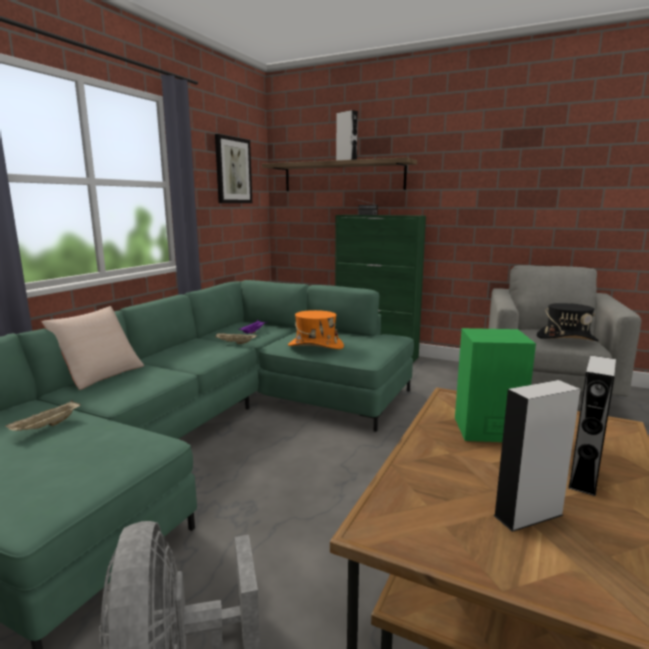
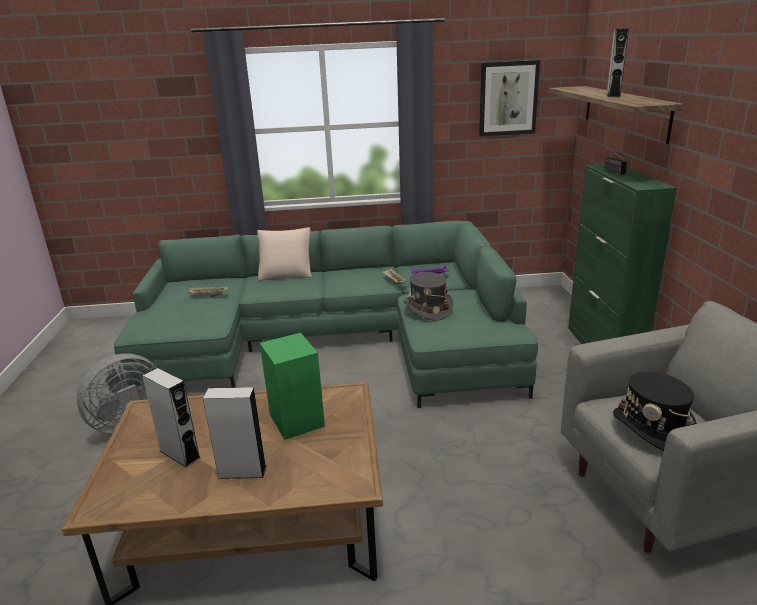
camera: 60 degrees right, 10 degrees up
orange hat [288,310,344,349] -> grey hat [403,272,453,321]

